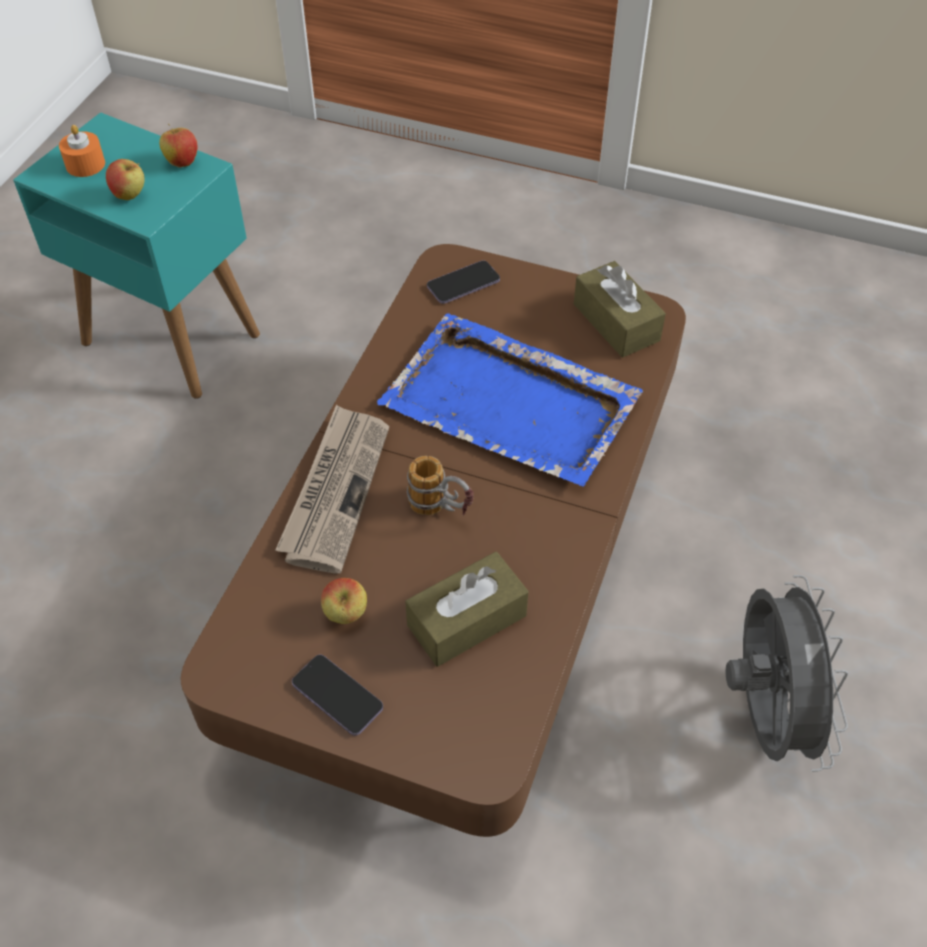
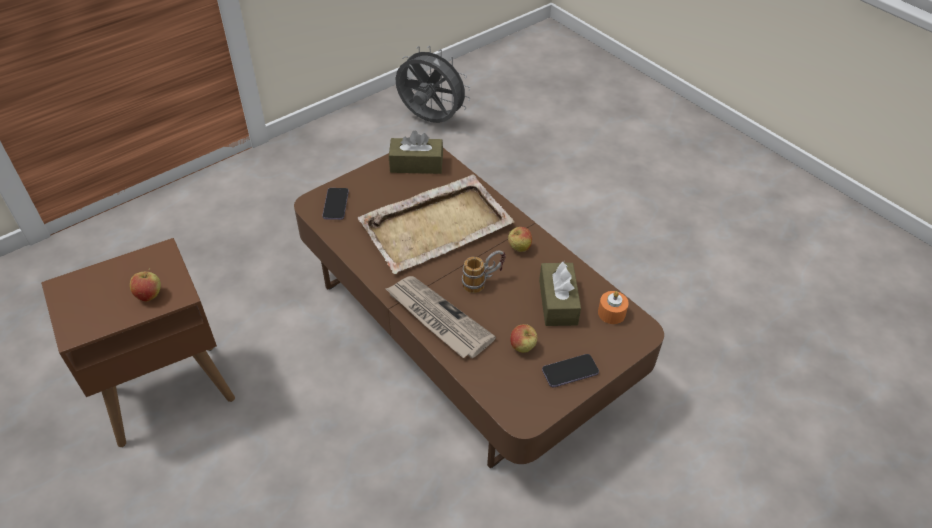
camera: 60 degrees left, 5 degrees down
turquoise side table [13,113,260,399] -> brown side table [41,238,235,447]
orange candle [59,125,105,177] -> orange candle moved to [598,291,629,324]
apple [159,124,198,168] -> apple moved to [508,227,532,252]
blue tray [377,313,643,486] -> beige tray [358,174,514,274]
grey fan [726,575,848,772] -> grey fan moved to [396,46,471,123]

